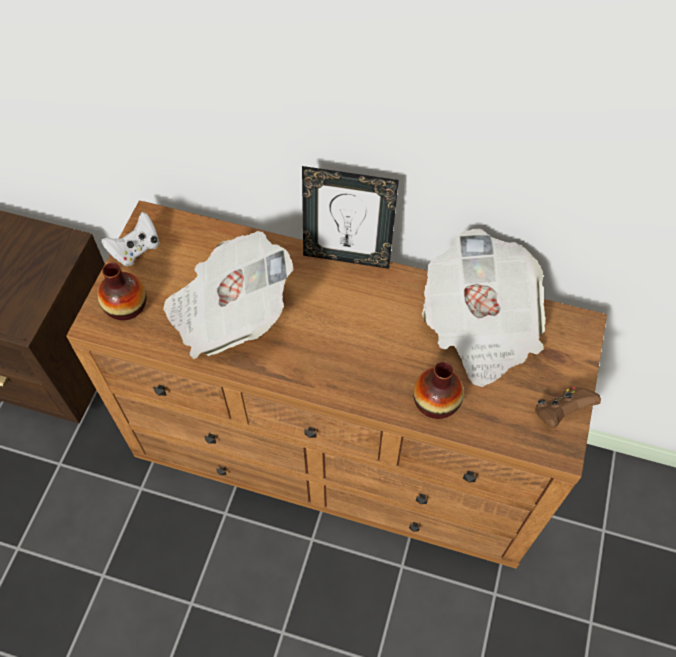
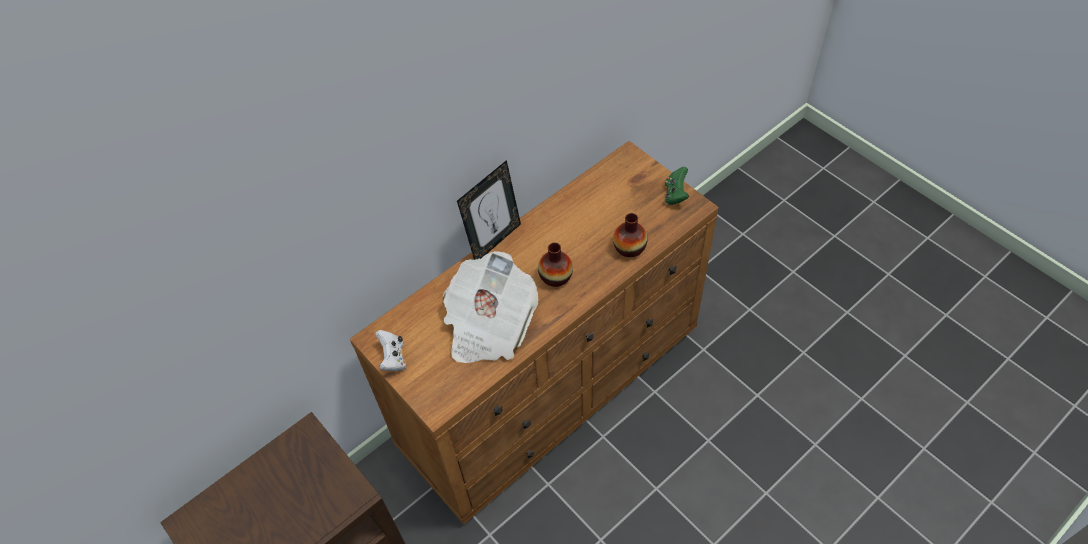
camera: 55 degrees left, 5 degrees down
vase [98,262,147,320] -> vase moved to [538,242,573,287]
newspaper [422,229,545,387] -> none
brown game controller [535,387,601,428] -> green game controller [665,167,689,205]

